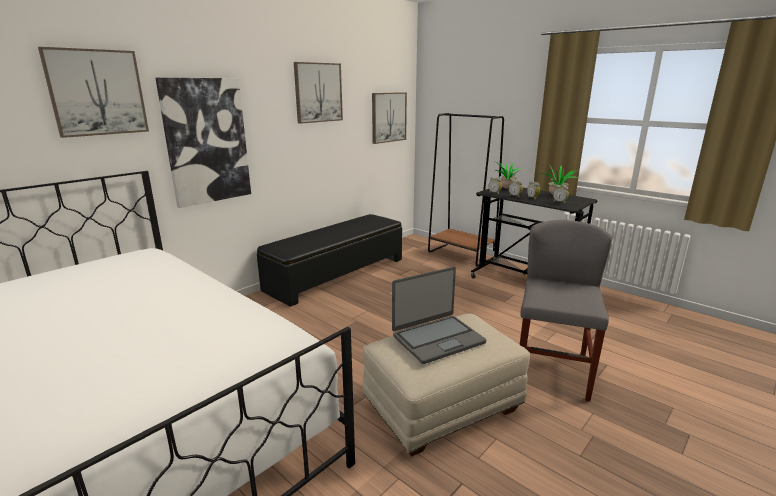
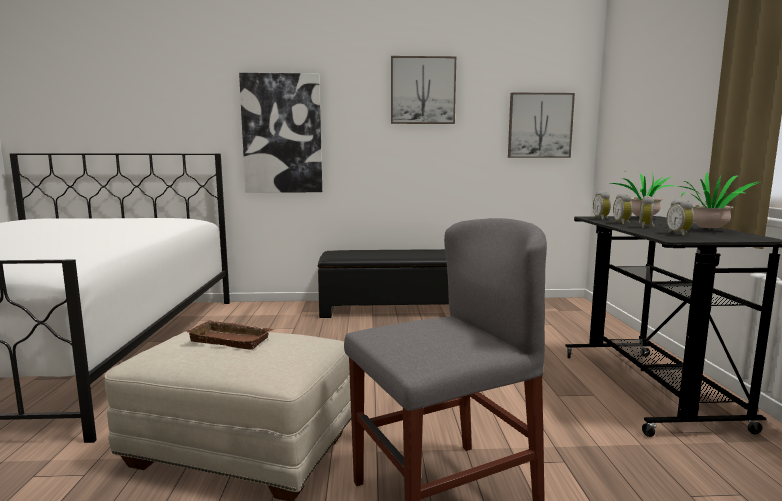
camera: 45 degrees right, 10 degrees down
picture [38,47,149,138] -> none
laptop [392,267,486,364] -> brown tray [186,320,273,350]
clothes rack [428,113,504,267] -> none

